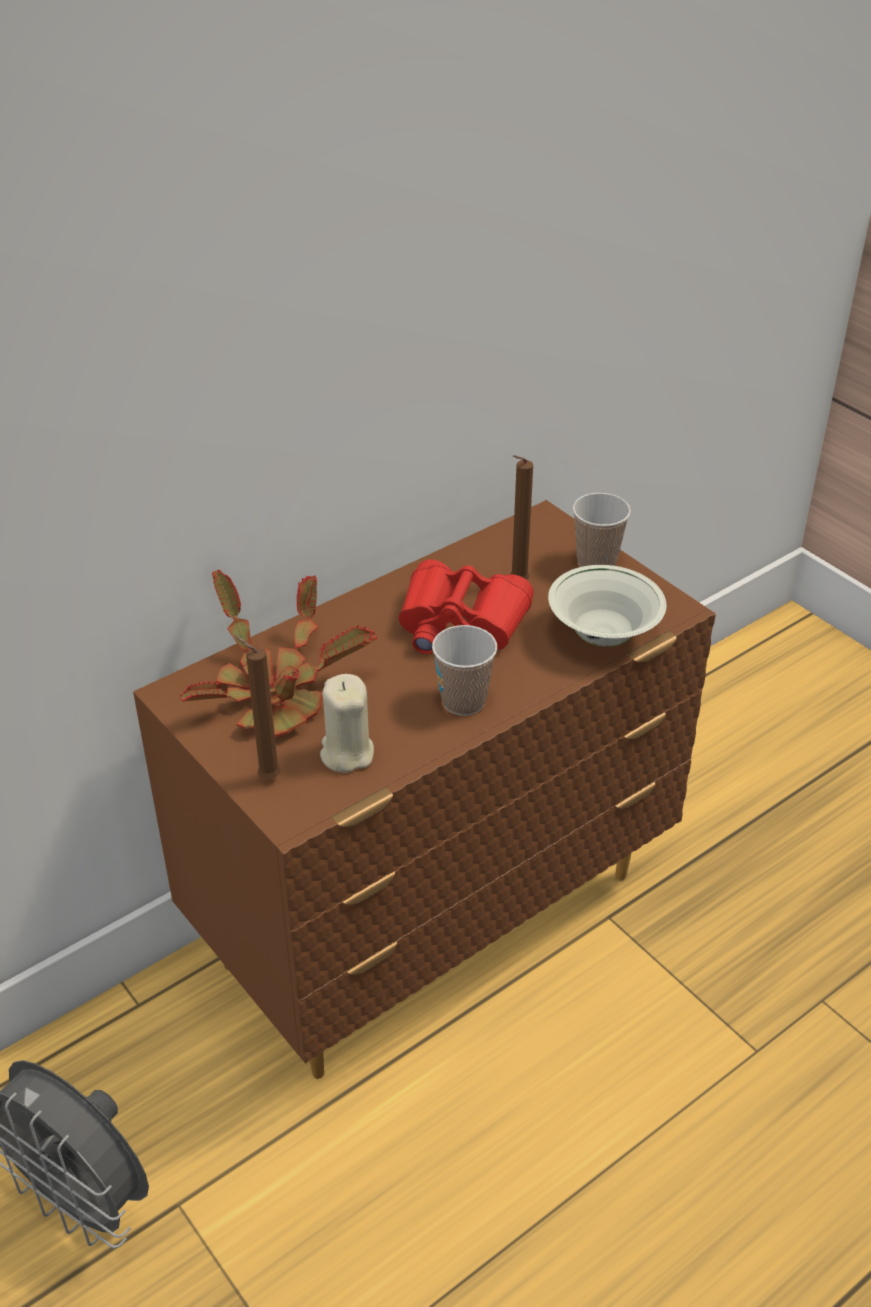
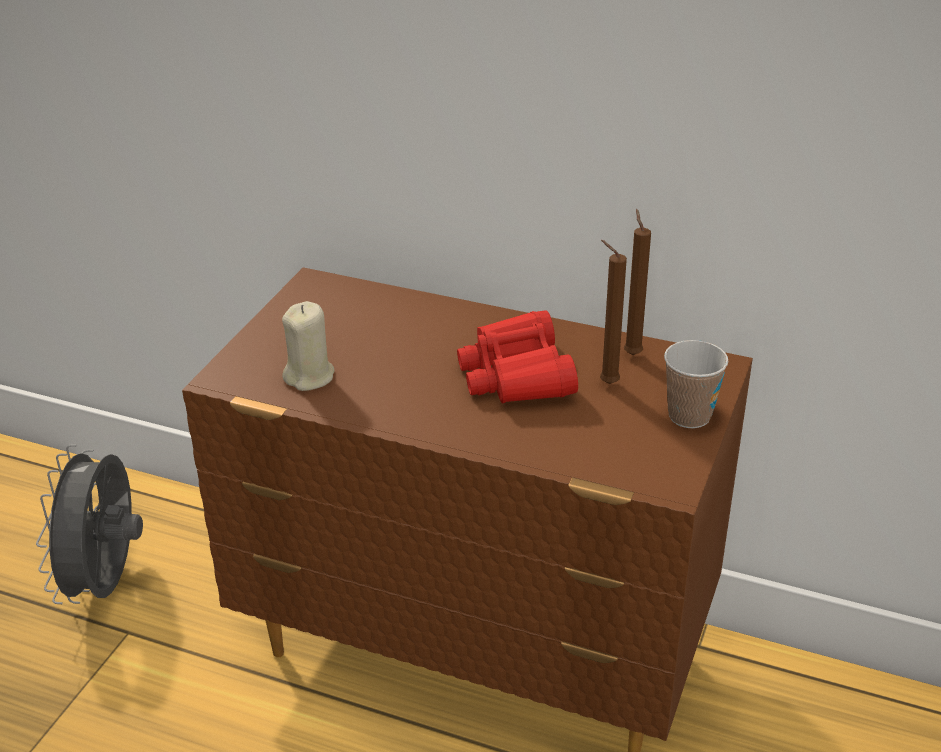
camera: 60 degrees right, 5 degrees down
potted plant [180,570,378,737] -> none
brown candle [234,635,280,779] -> brown candle moved to [624,209,651,355]
cup [432,625,497,716] -> none
white bowl [548,565,667,647] -> none

